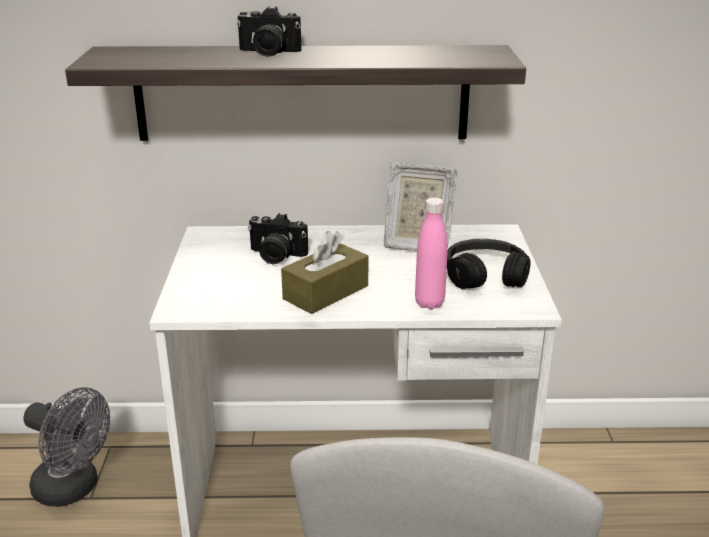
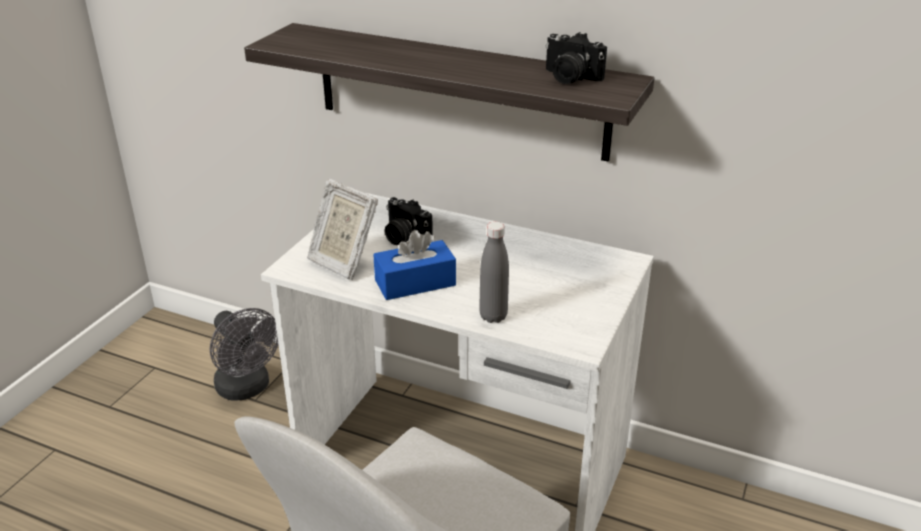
camera: 25 degrees right, 5 degrees up
camera [236,6,301,56] -> camera moved to [545,32,607,84]
brown tissue box [281,231,369,314] -> blue tissue box [373,230,456,300]
picture frame [384,162,457,251] -> picture frame moved to [307,178,378,280]
pink bottle [415,197,448,309] -> grey bottle [479,222,509,323]
black headphones [447,239,530,289] -> none

